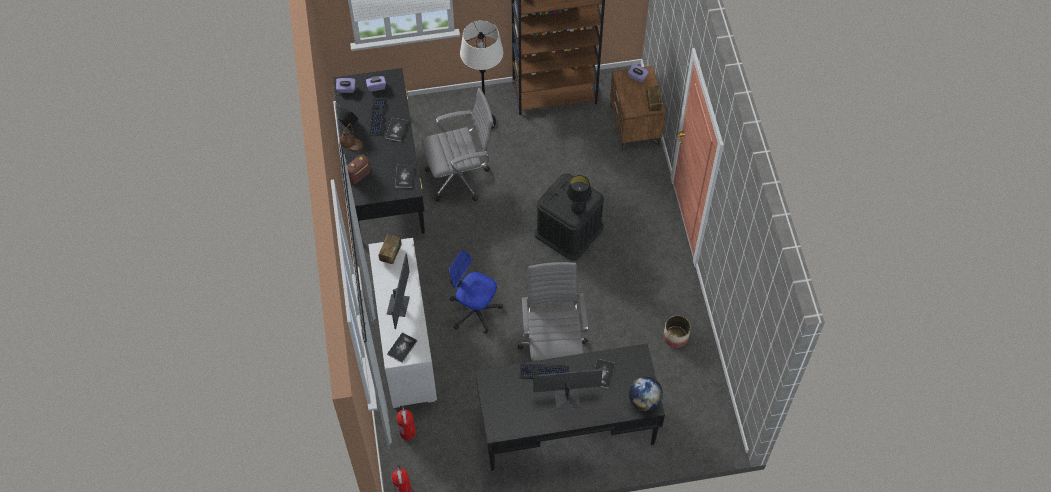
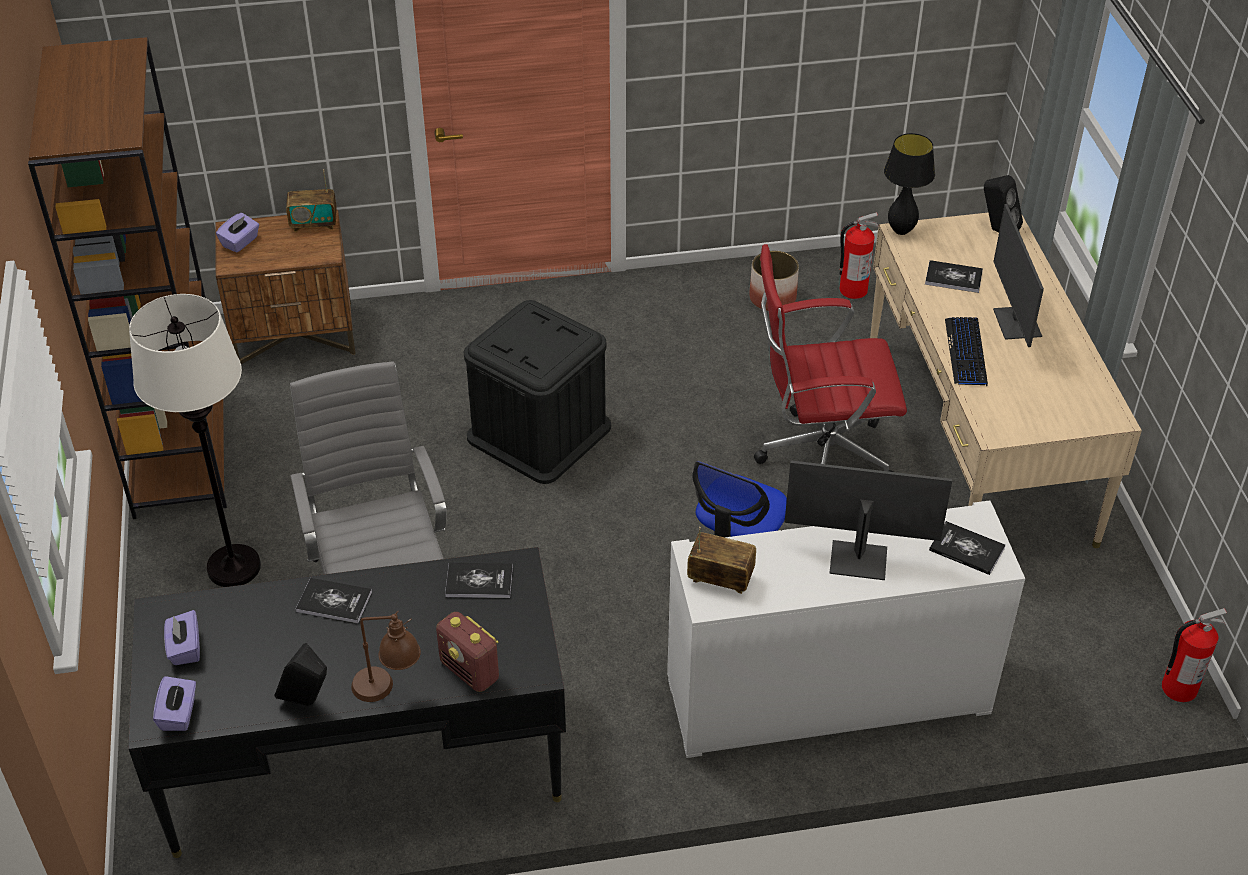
camera: 90 degrees left, 15 degrees down
keyboard [369,98,387,134] -> none
fire extinguisher [397,405,416,440] -> fire extinguisher moved to [840,212,879,299]
black desk [475,343,665,473] -> beige desk [870,213,1142,548]
grey office chair [518,262,588,361] -> red office chair [754,244,907,472]
black table lamp [567,175,592,215] -> black table lamp moved to [884,133,935,235]
globe [629,377,663,411] -> black speaker [984,175,1023,233]

